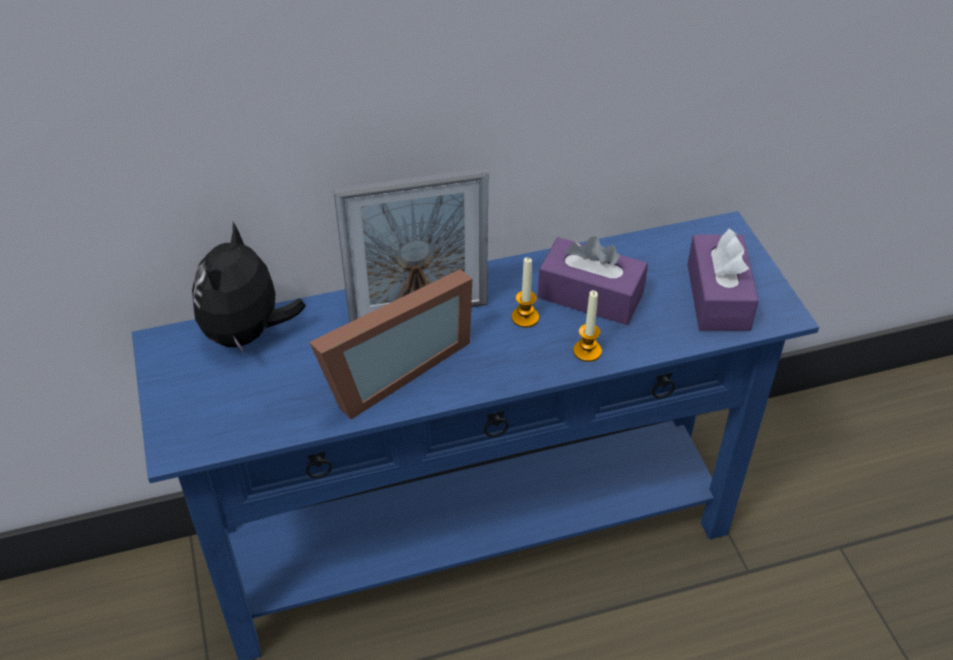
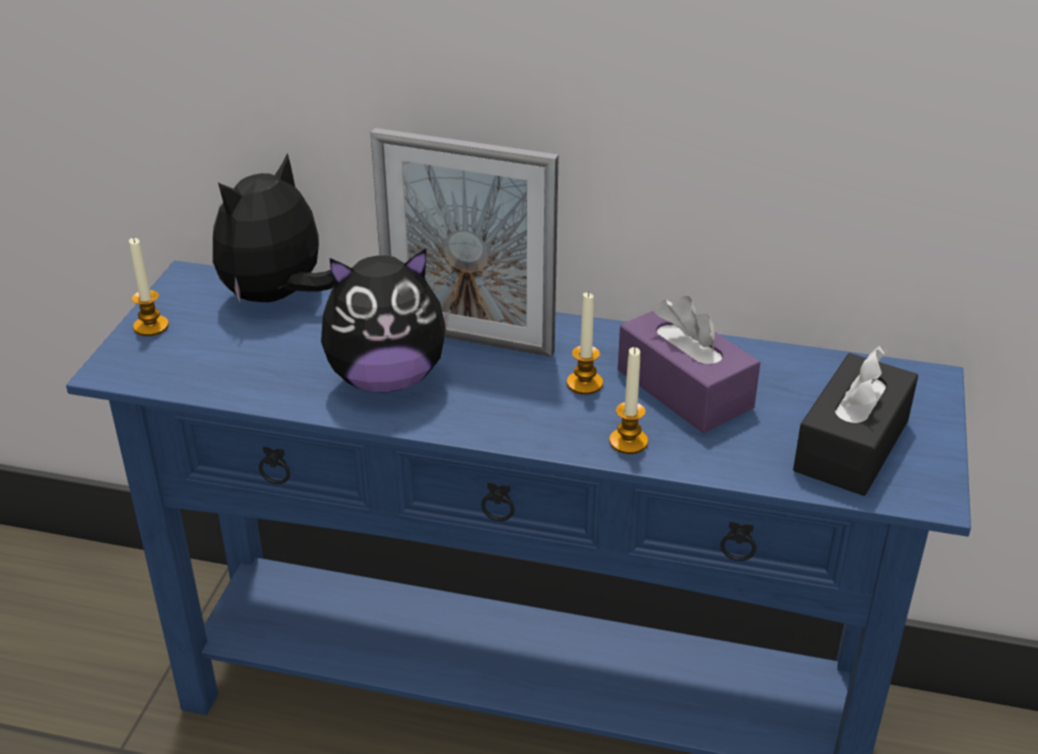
camera: 30 degrees right, 10 degrees down
picture frame [309,269,472,419] -> plush toy [321,248,450,392]
purple tissue box [687,228,758,331] -> black tissue box [793,345,918,496]
none -> candle [129,237,169,336]

